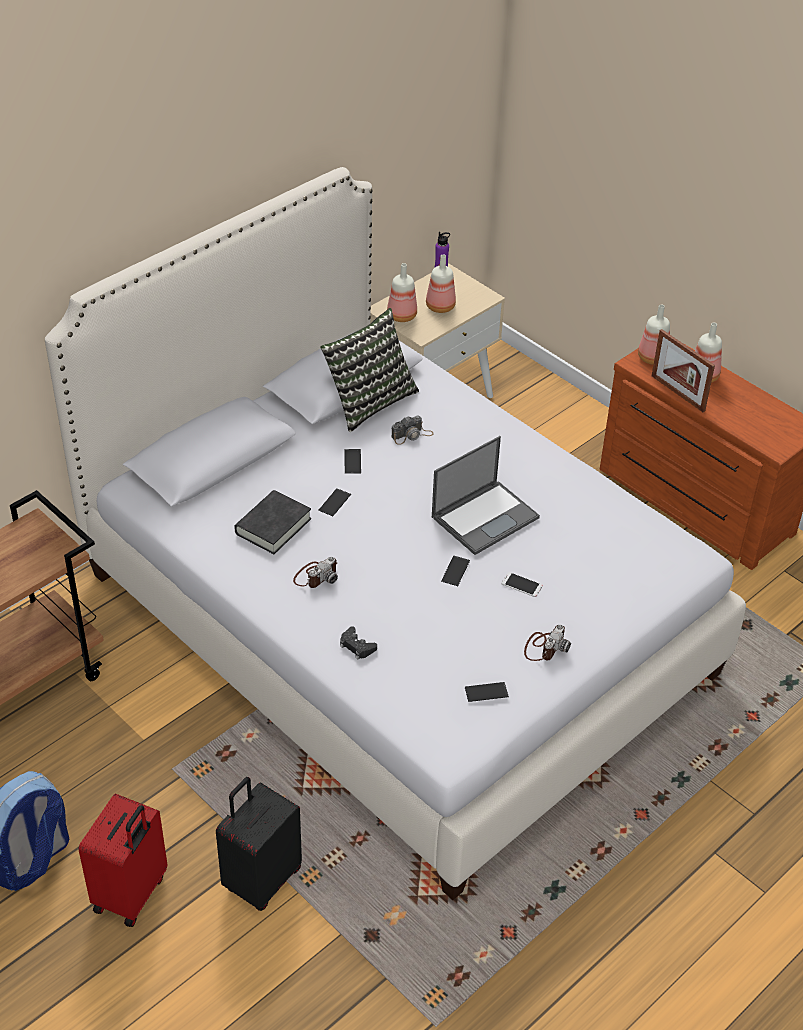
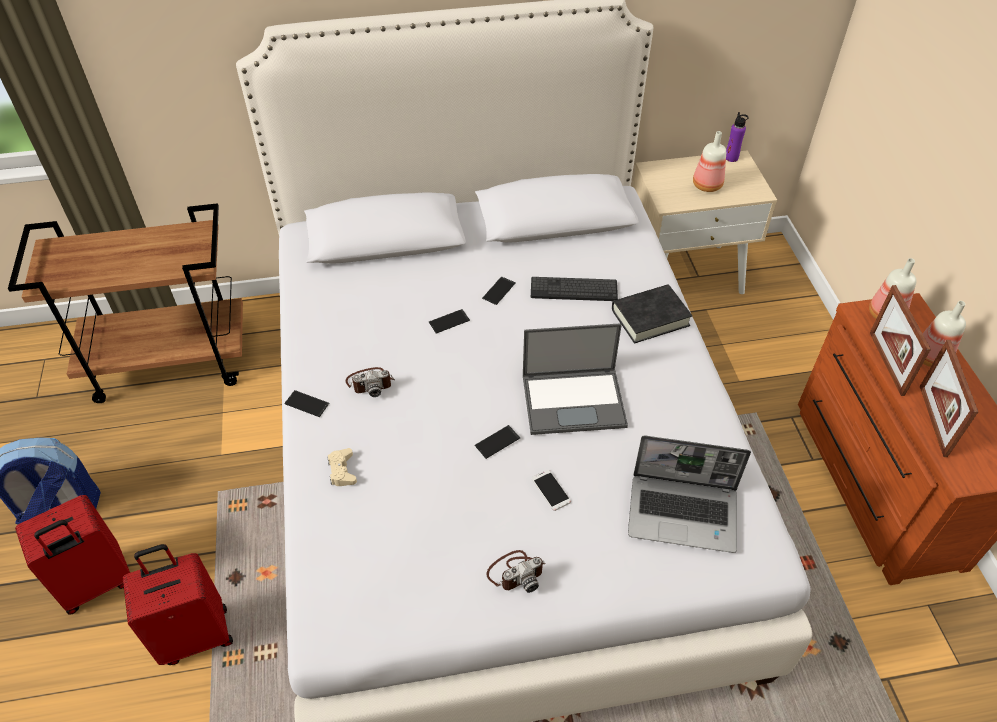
camera: 35 degrees right, 5 degrees up
black suitcase [216,777,302,911] -> red suitcase [123,544,233,665]
black book [234,490,311,554] -> black book moved to [612,284,692,344]
pillow [320,308,419,432] -> none
black game controller [340,626,377,660] -> beige game controller [327,448,357,486]
bottle [387,263,417,322] -> none
camera [391,415,434,445] -> keyboard [531,277,618,301]
phone [465,682,509,702] -> phone moved to [284,390,330,417]
none -> laptop [628,436,751,553]
none -> picture frame [920,340,978,457]

